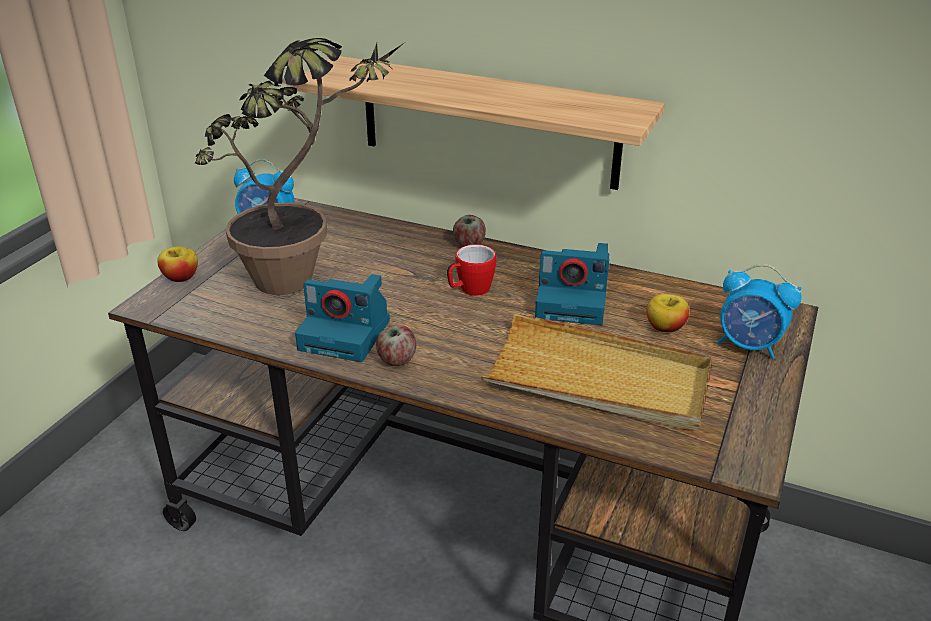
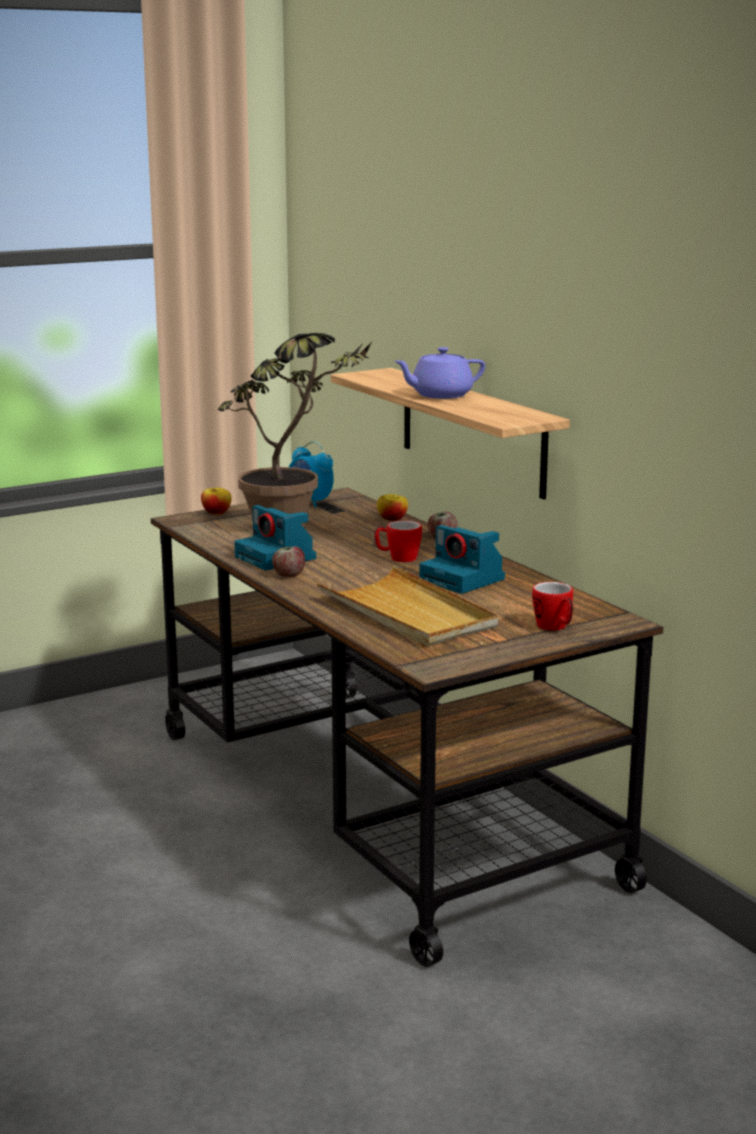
camera: 35 degrees right, 15 degrees down
apple [647,294,689,332] -> apple moved to [377,494,408,521]
alarm clock [717,264,802,359] -> mug [532,582,573,631]
none -> purple teapot [394,347,485,399]

